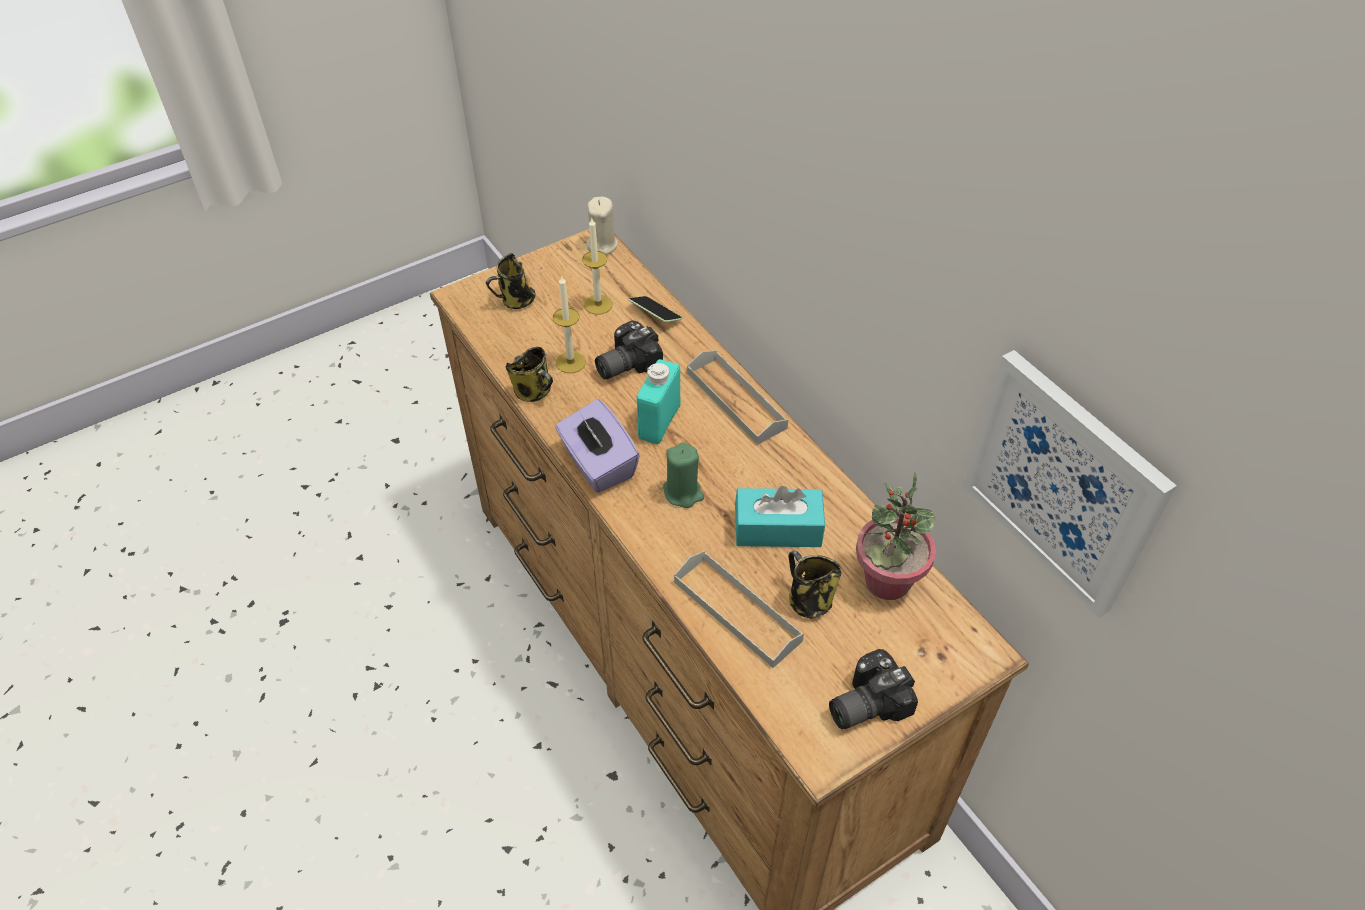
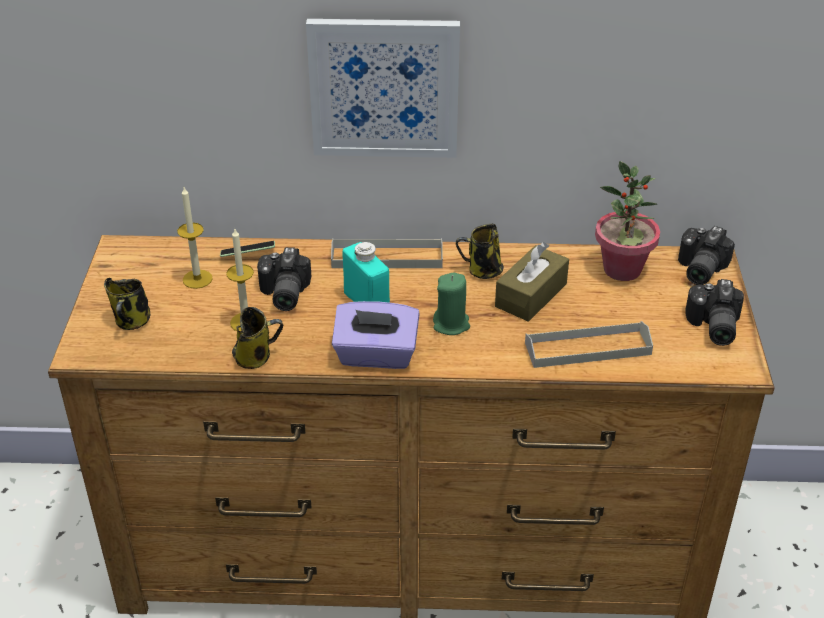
camera: 55 degrees left, 10 degrees down
beige candle [586,197,618,255] -> none
turquoise tissue box [735,486,825,547] -> brown tissue box [495,242,569,322]
mug [788,550,841,618] -> mug moved to [456,224,504,279]
picture [963,350,1177,618] -> picture moved to [306,19,460,158]
none -> camera [678,226,735,285]

